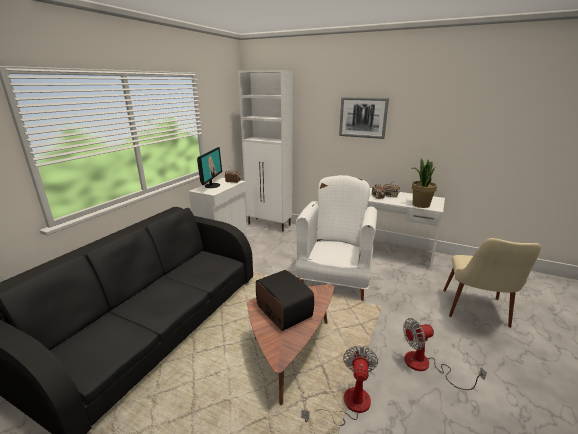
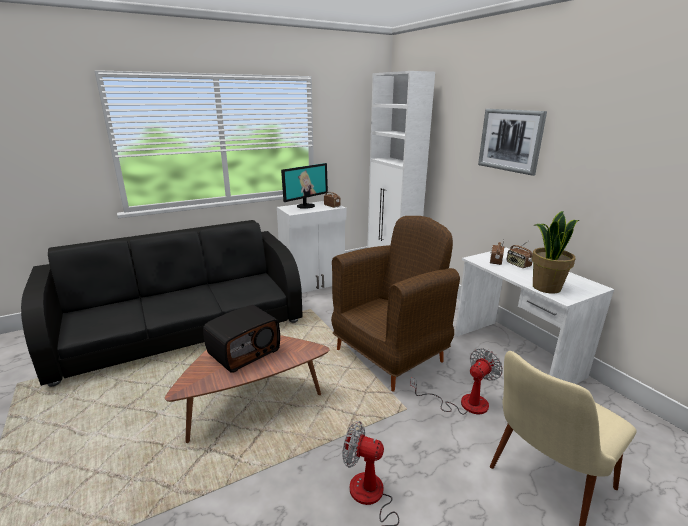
camera: 35 degrees right, 0 degrees up
radio [256,270,314,331] -> radio turned 45 degrees clockwise [203,305,280,373]
white armchair [295,175,377,301] -> brown armchair [331,216,460,392]
fan [301,345,378,426] -> fan moved to [410,348,503,415]

